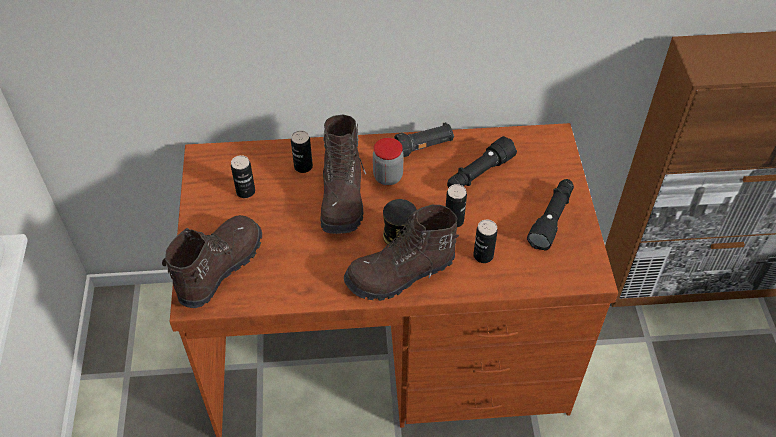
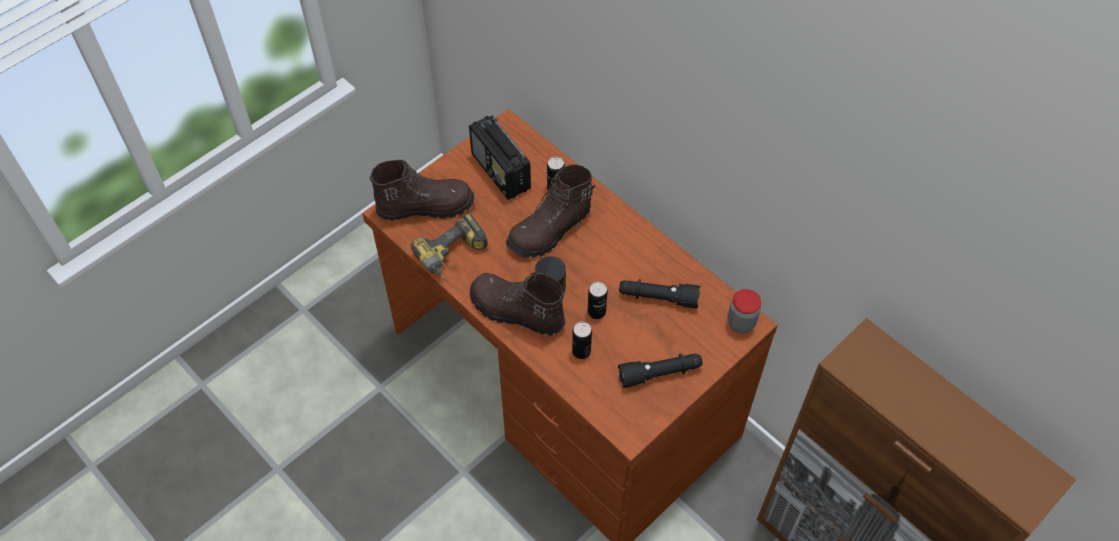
camera: 50 degrees right, 5 degrees up
can [231,155,255,198] -> radio [469,116,531,200]
jar [373,138,404,185] -> jar moved to [727,289,761,333]
black flashlight [394,122,454,157] -> none
none -> power drill [411,213,487,281]

